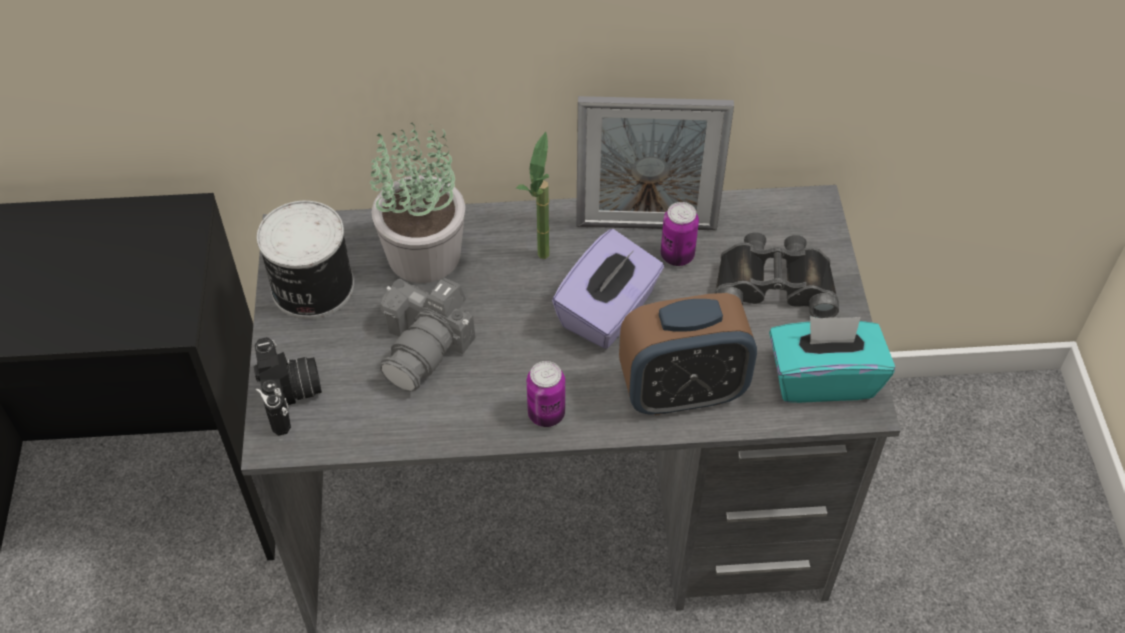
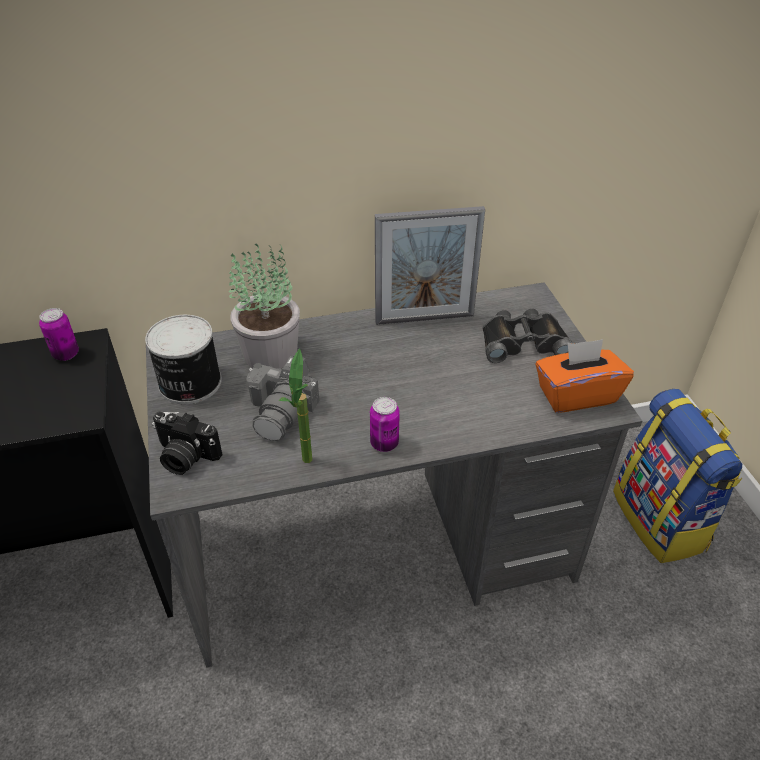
camera: 10 degrees left, 10 degrees down
camera [254,337,322,436] -> camera turned 135 degrees clockwise [152,411,222,475]
potted plant [516,132,550,259] -> potted plant moved to [279,348,312,463]
purple tissue box [552,229,664,349] -> none
alarm clock [619,293,757,415] -> none
can [661,202,699,266] -> can moved to [39,308,79,361]
turquoise tissue box [769,316,895,403] -> orange tissue box [535,339,634,413]
none -> backpack [613,389,743,563]

